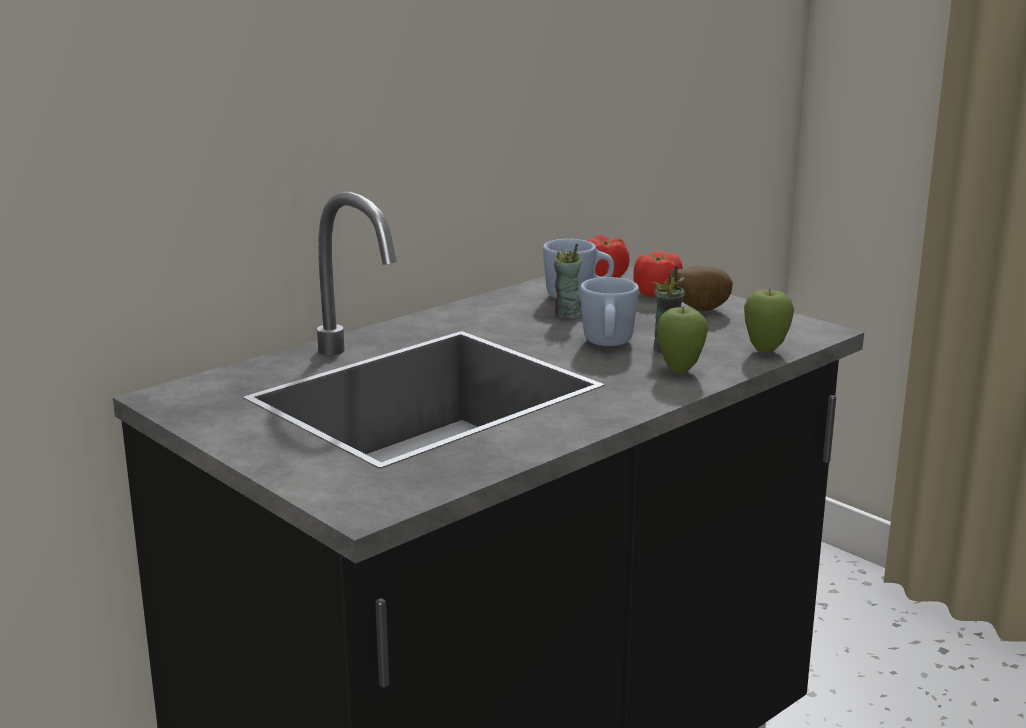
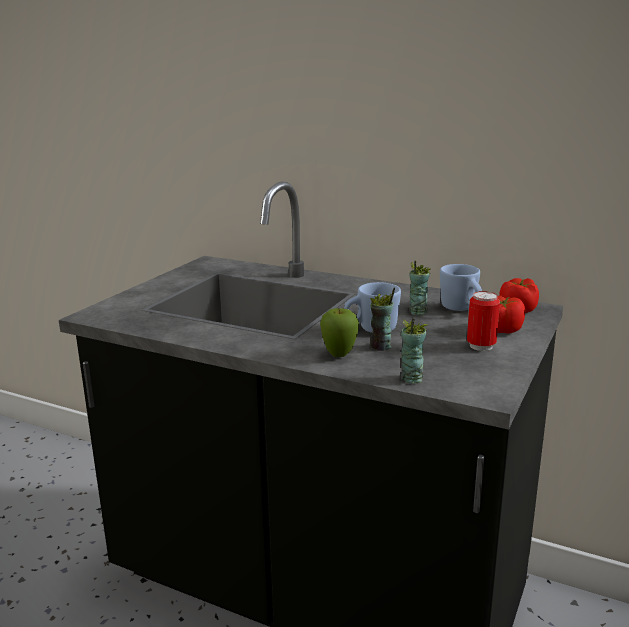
camera: 70 degrees right, 0 degrees up
potato [669,266,733,311] -> can [467,291,500,351]
apple [744,289,794,352] -> cup [401,318,429,384]

